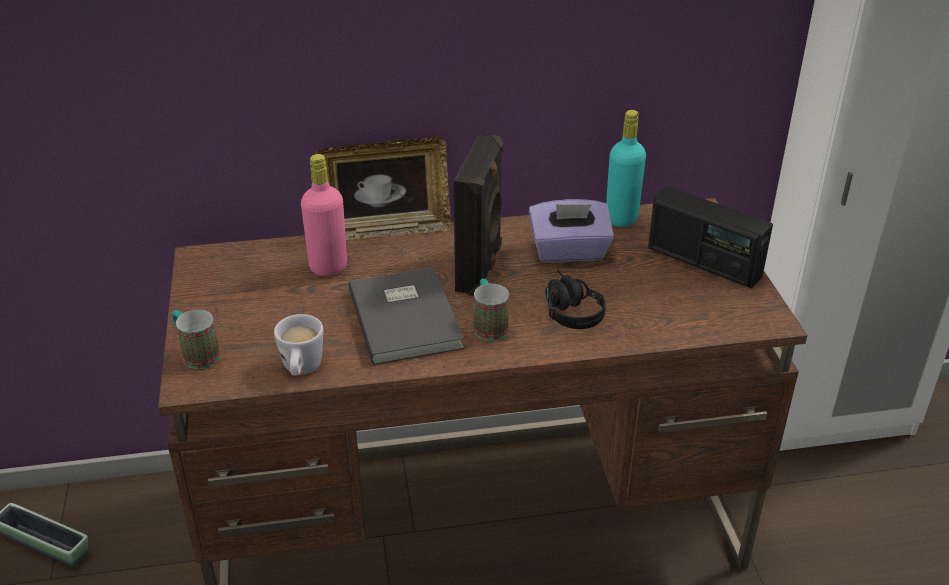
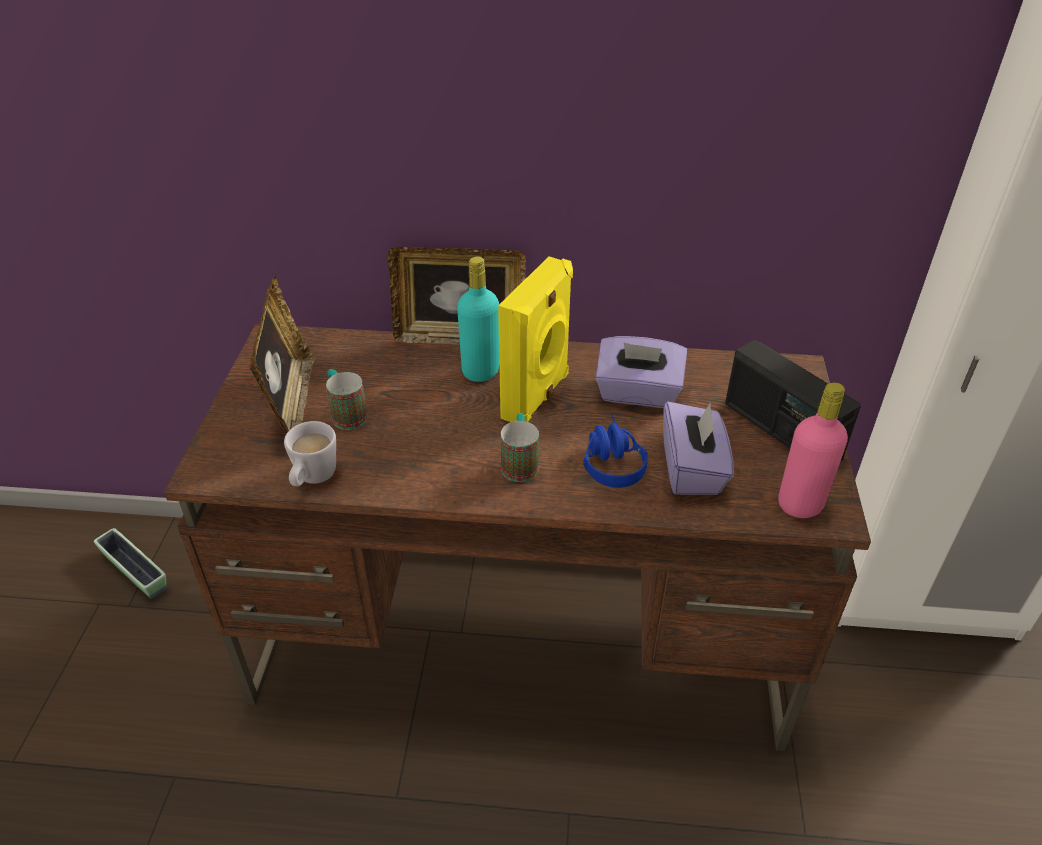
camera: 15 degrees right, 5 degrees up
mug [172,310,220,369] -> mug moved to [326,369,368,430]
pink bottle [301,154,347,276] -> pink bottle moved to [778,382,848,518]
grey book [348,268,464,365] -> none
black speaker [454,135,503,296] -> yellow speaker [498,256,573,422]
black headphones [546,270,606,329] -> blue headphones [583,414,648,488]
turquoise bottle [606,110,646,227] -> turquoise bottle moved to [457,256,499,382]
none -> picture frame [249,277,316,434]
none -> purple tissue box [663,401,734,495]

